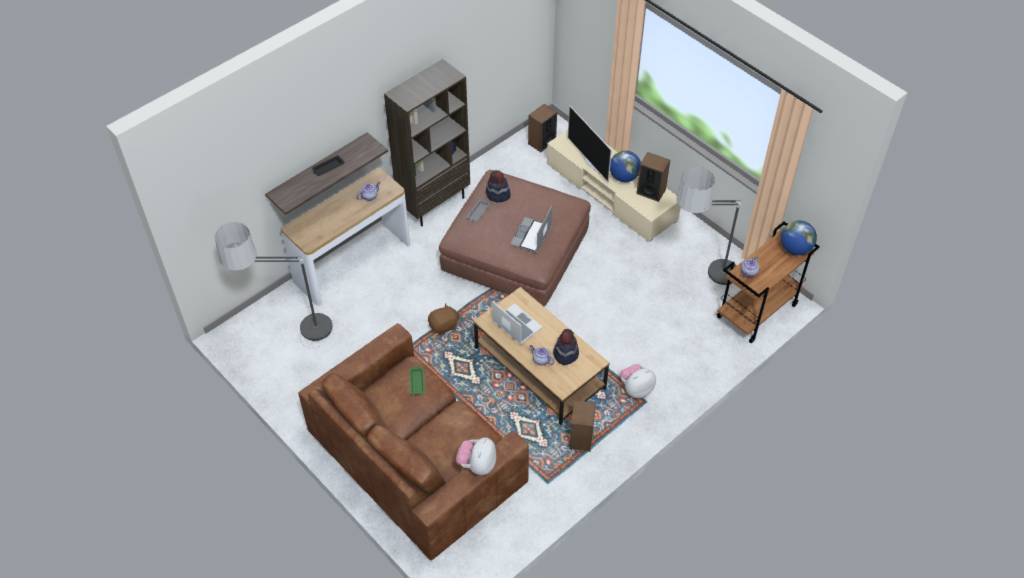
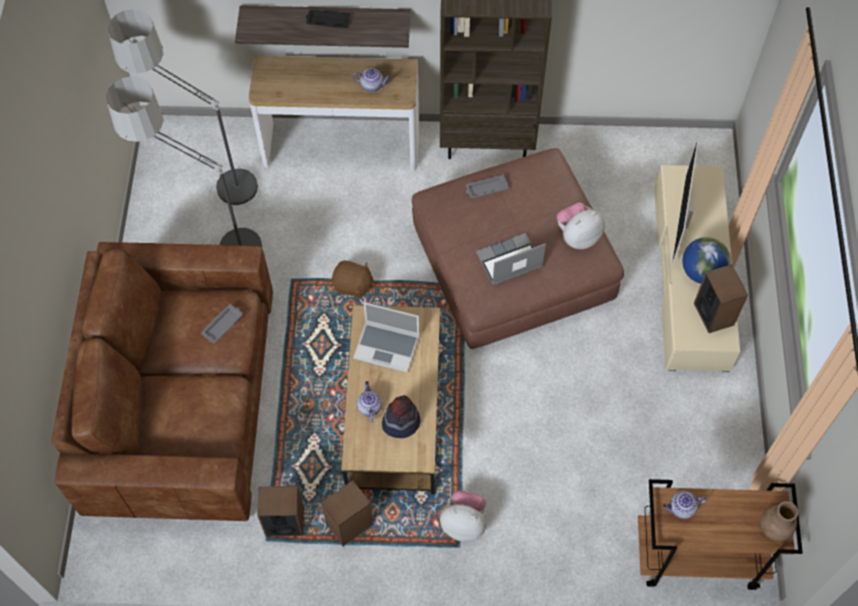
camera: 45 degrees right, 10 degrees up
green tray [409,366,425,395] -> grey tray [201,304,243,343]
plush toy [456,437,496,475] -> plush toy moved to [557,203,605,249]
hat [486,170,511,202] -> none
laptop [492,301,543,345] -> laptop turned 105 degrees clockwise [353,302,420,373]
speaker [528,104,557,152] -> speaker moved to [257,486,304,537]
floor lamp [676,166,742,291] -> floor lamp moved to [106,76,266,254]
globe [781,220,817,255] -> brown vase [760,501,798,541]

